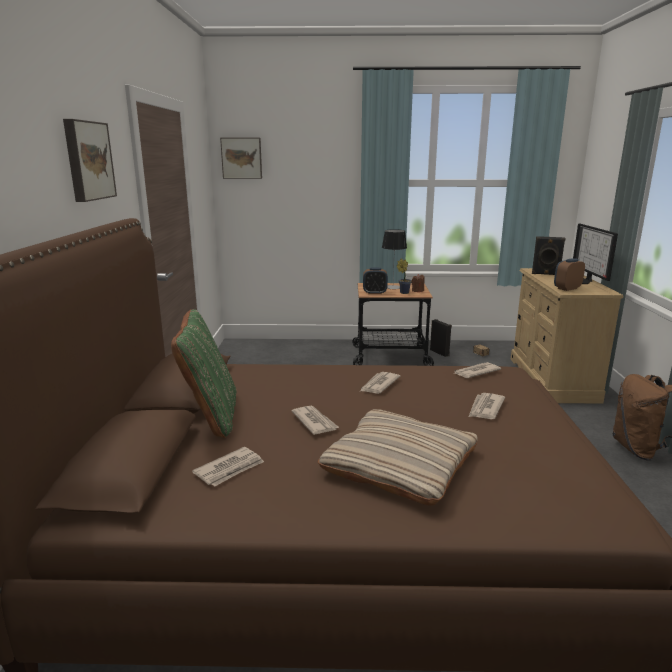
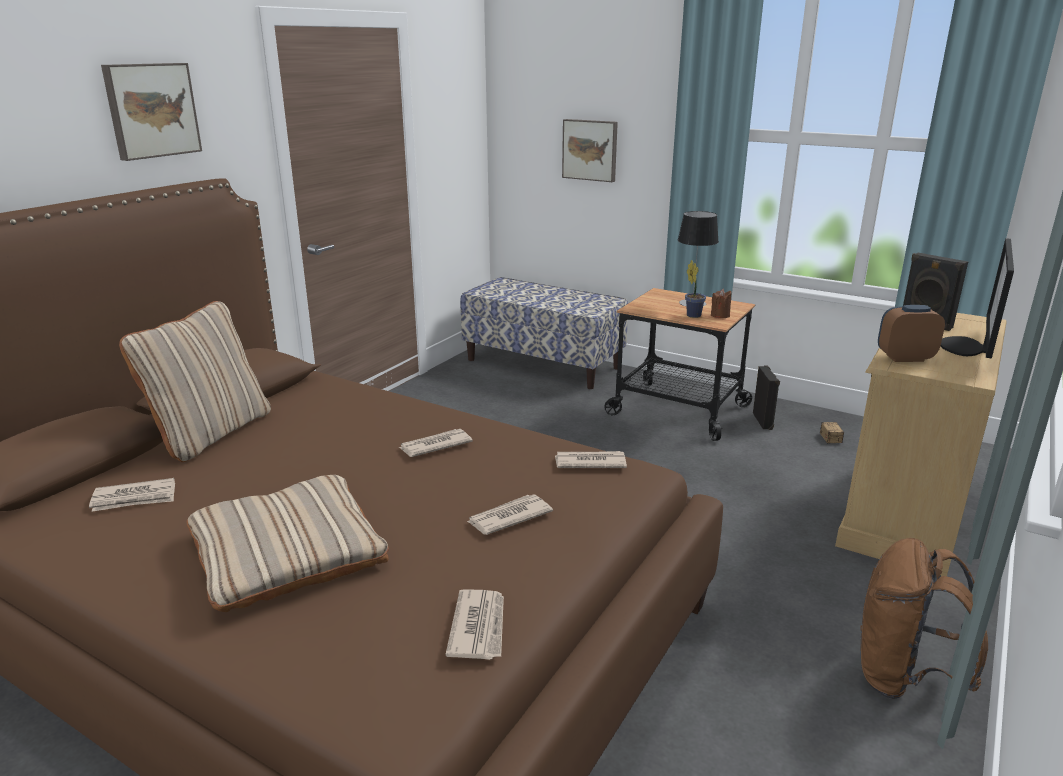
camera: 30 degrees right, 5 degrees up
green pillow [171,309,237,438] -> beige pillow [119,301,271,462]
picture [220,138,262,179] -> picture moved to [562,119,618,182]
newspaper [291,406,339,435] -> newspaper moved to [445,589,504,660]
alarm clock [363,268,388,294] -> none
none -> bench [460,277,628,389]

